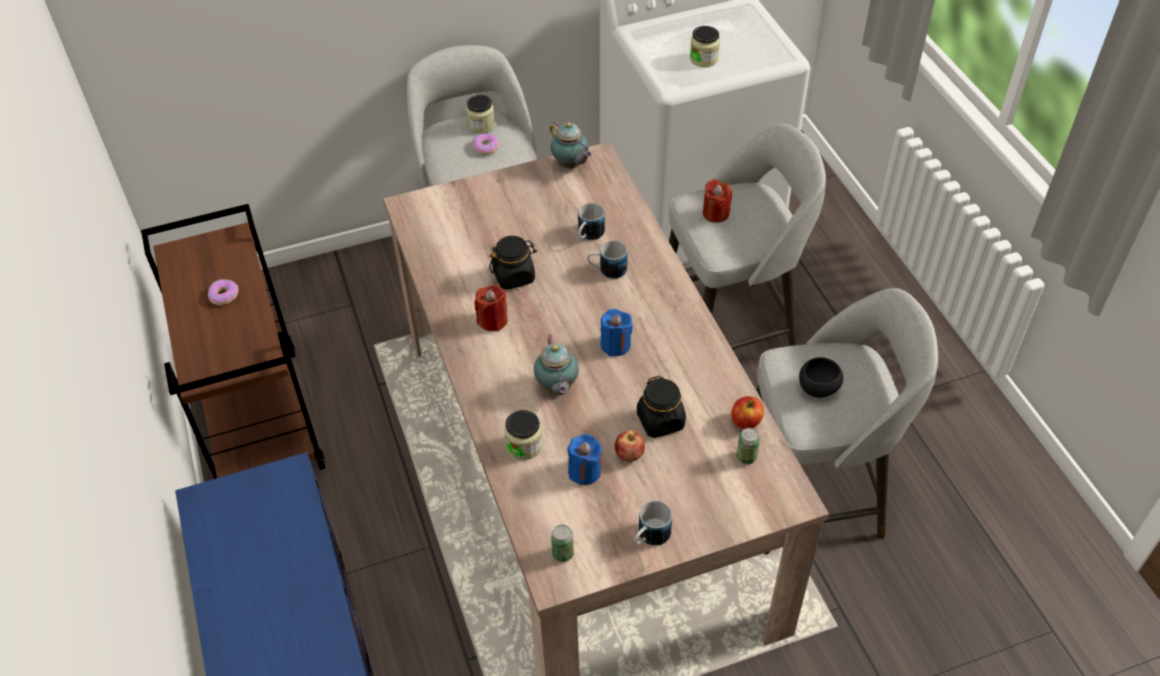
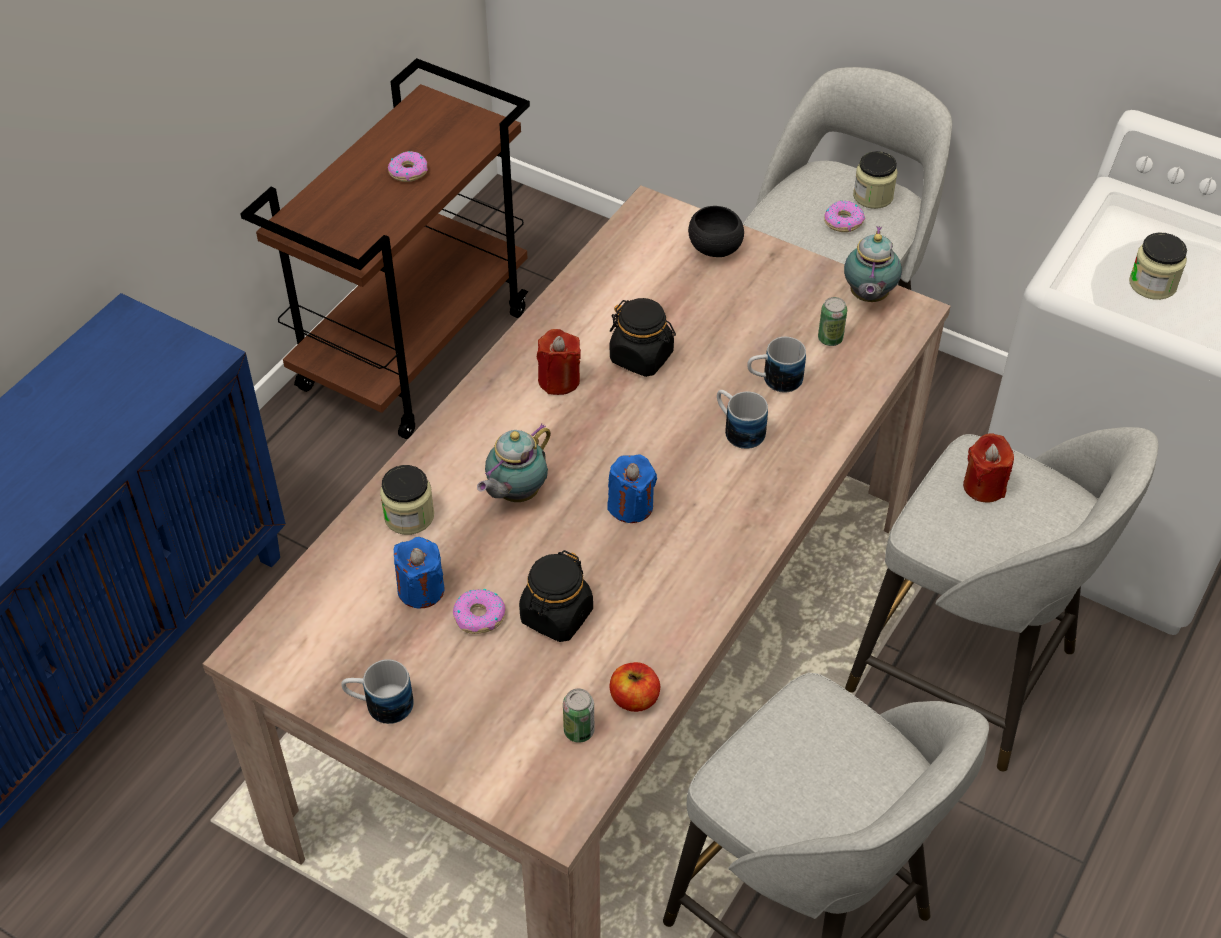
camera: 50 degrees right, 0 degrees up
can [551,525,574,562] -> can moved to [818,297,847,346]
apple [615,430,645,462] -> donut [453,589,505,634]
black bowl [799,357,843,398] -> black bowl moved to [688,206,744,257]

